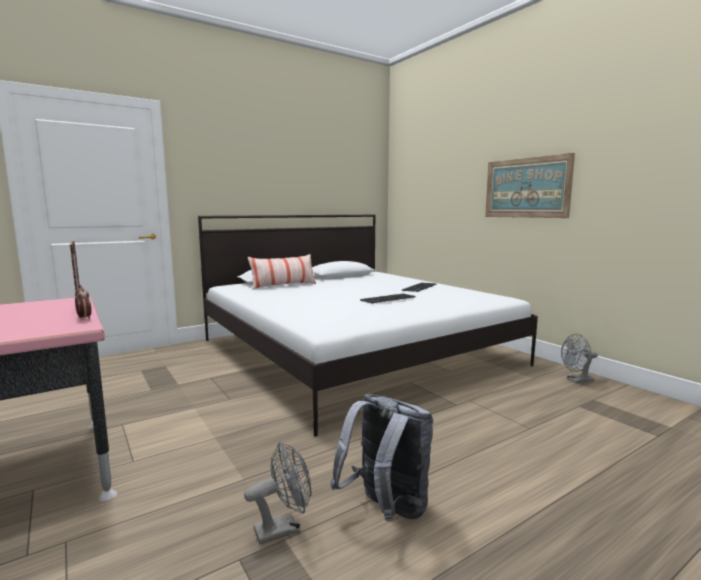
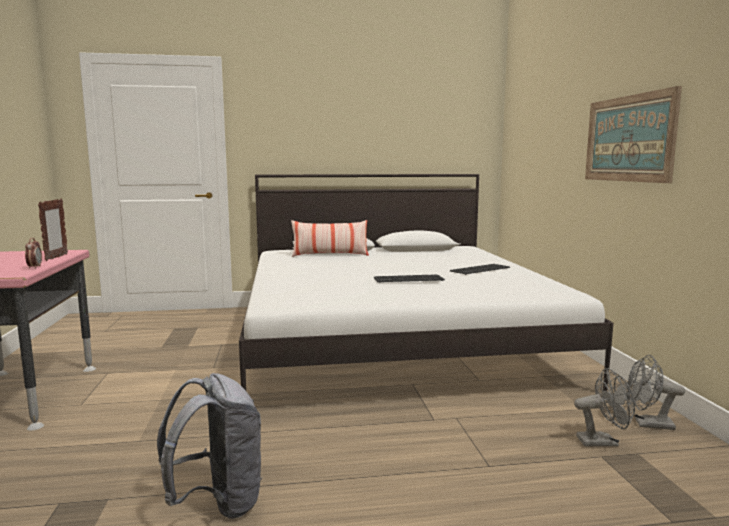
camera: 25 degrees right, 0 degrees up
grey fan [244,442,311,545] -> grey fan moved to [574,368,635,446]

